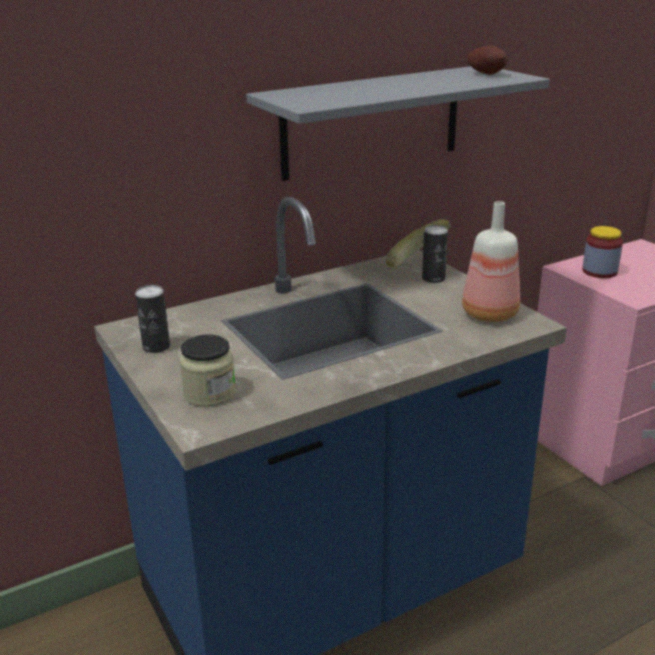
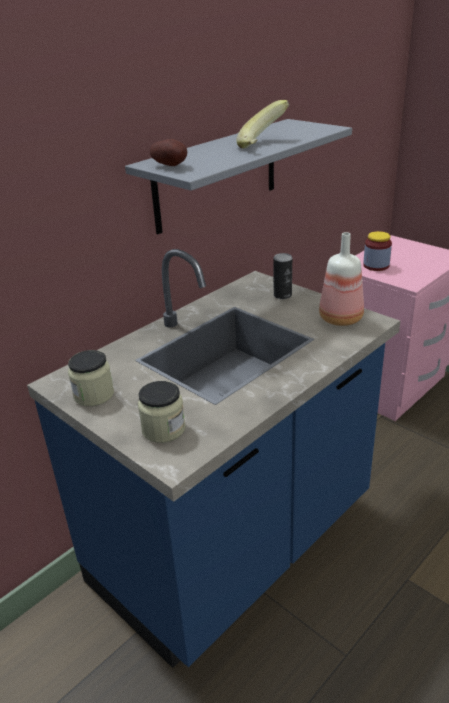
camera: 15 degrees left, 5 degrees up
can [135,285,170,353] -> jar [68,350,114,406]
banana [386,220,451,268] -> banana moved to [236,100,289,148]
potato [467,46,507,75] -> potato moved to [150,139,187,166]

